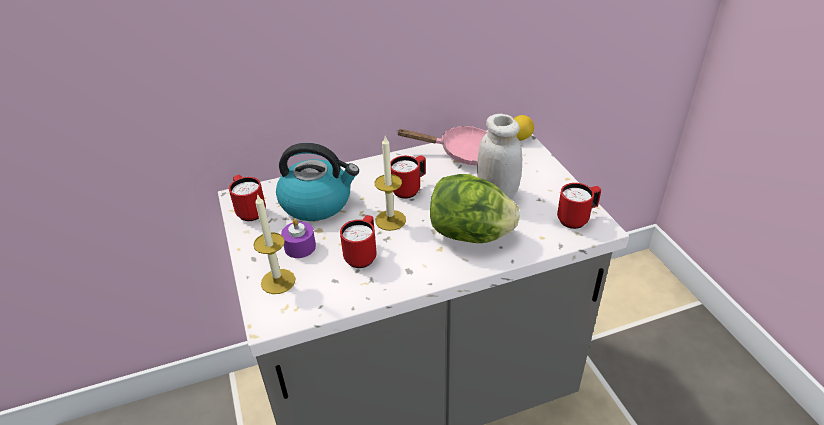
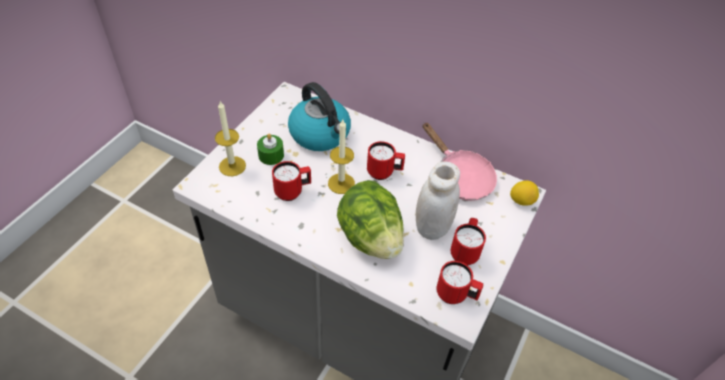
camera: 45 degrees right, 10 degrees up
red mug [229,175,266,221] -> red mug moved to [450,218,486,265]
purple candle [281,218,316,258] -> green candle [257,134,284,165]

